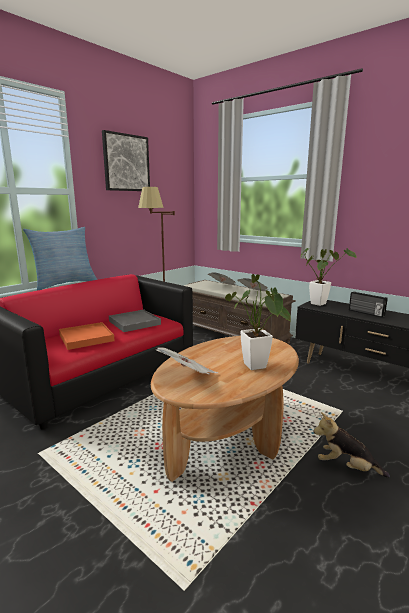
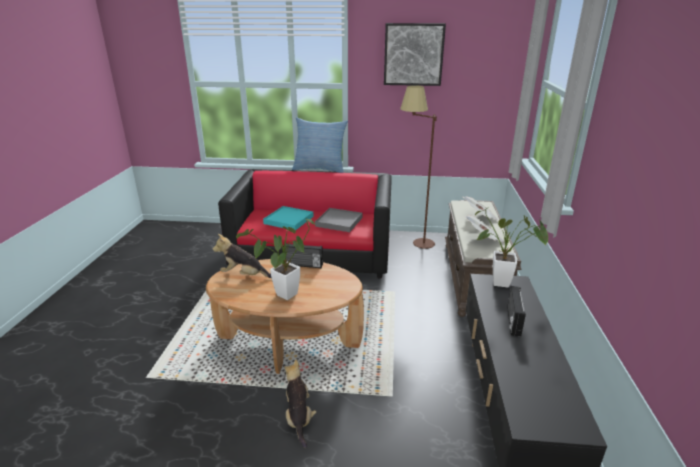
camera: 55 degrees right, 10 degrees up
orange tray [59,322,115,350] -> turquoise tray [263,206,314,230]
newspaper [156,347,218,375] -> plush toy [213,234,272,278]
none -> radio [283,243,323,268]

